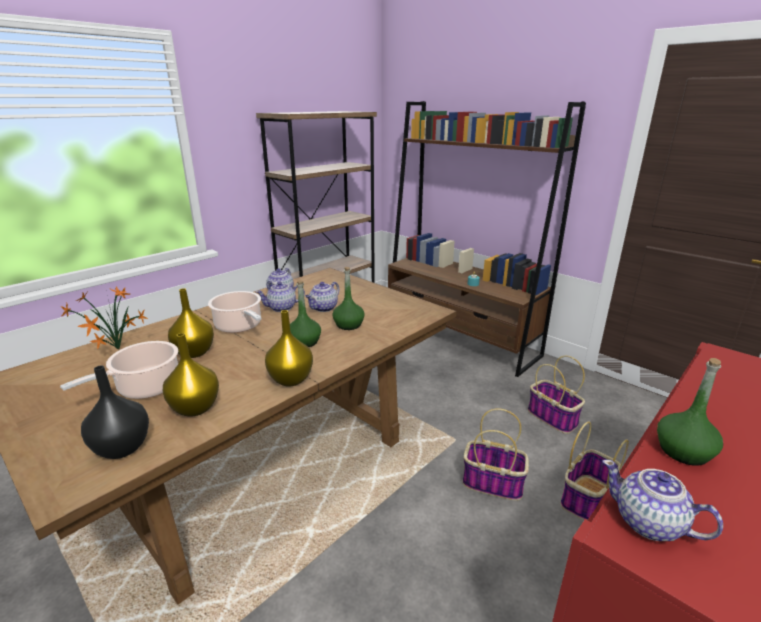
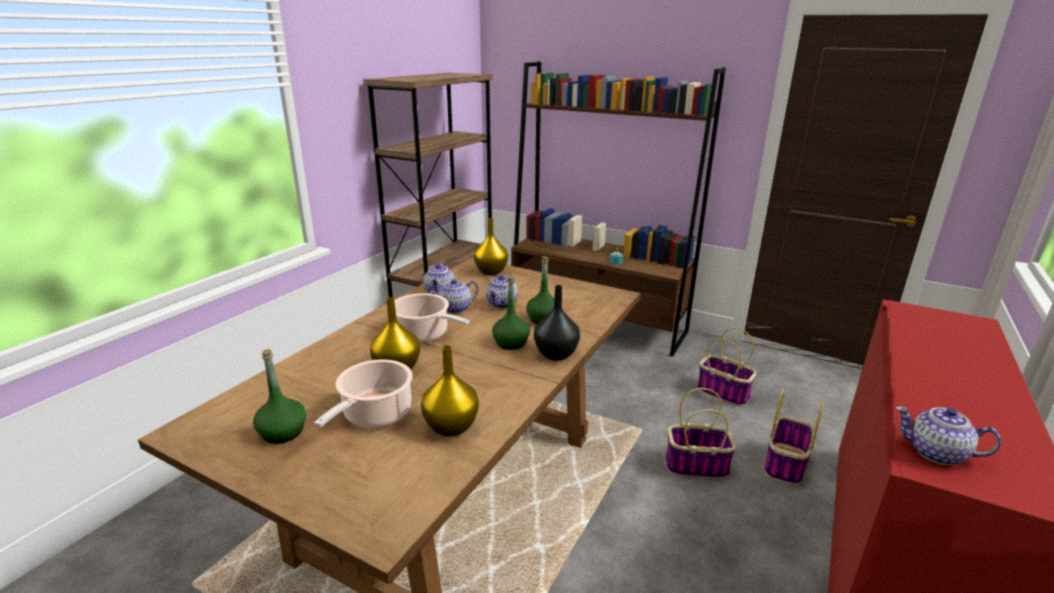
camera: 15 degrees left, 0 degrees up
potted plant [60,286,148,350] -> none
black vase [81,365,149,459] -> black vase moved to [534,285,580,361]
yellow vase [265,310,313,386] -> yellow vase moved to [474,218,508,275]
green bottle [657,358,723,466] -> green bottle moved to [253,349,306,444]

